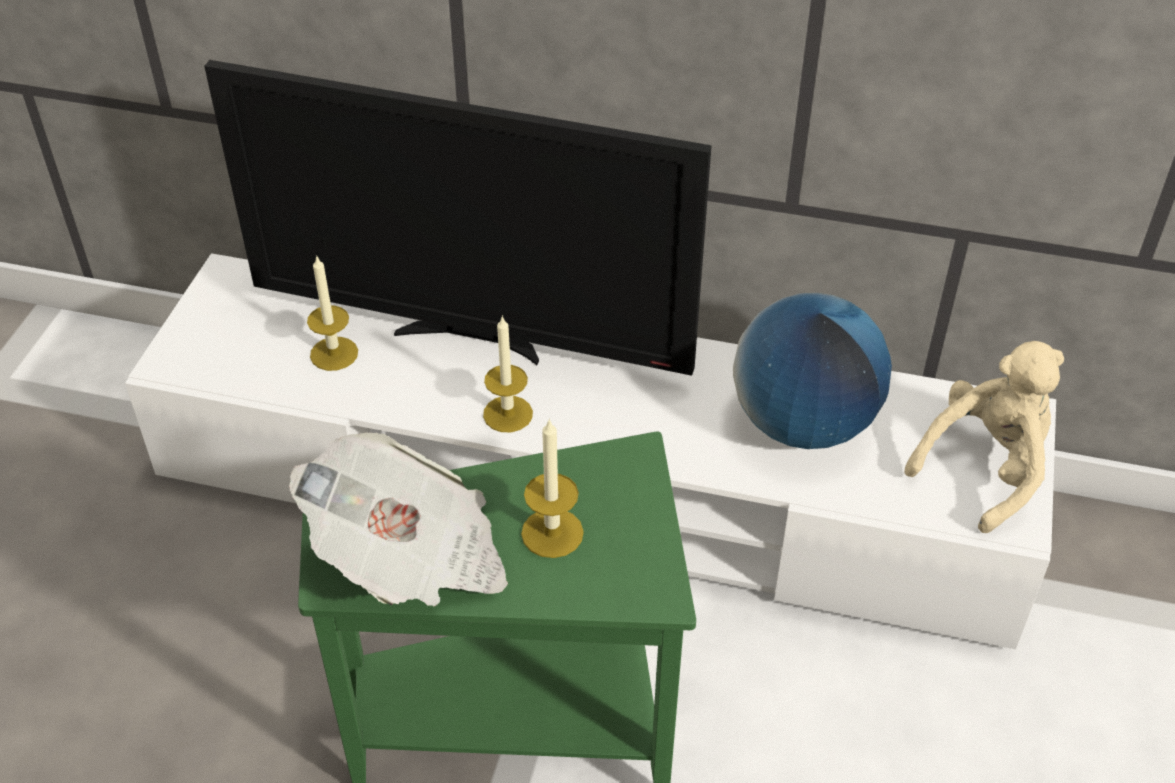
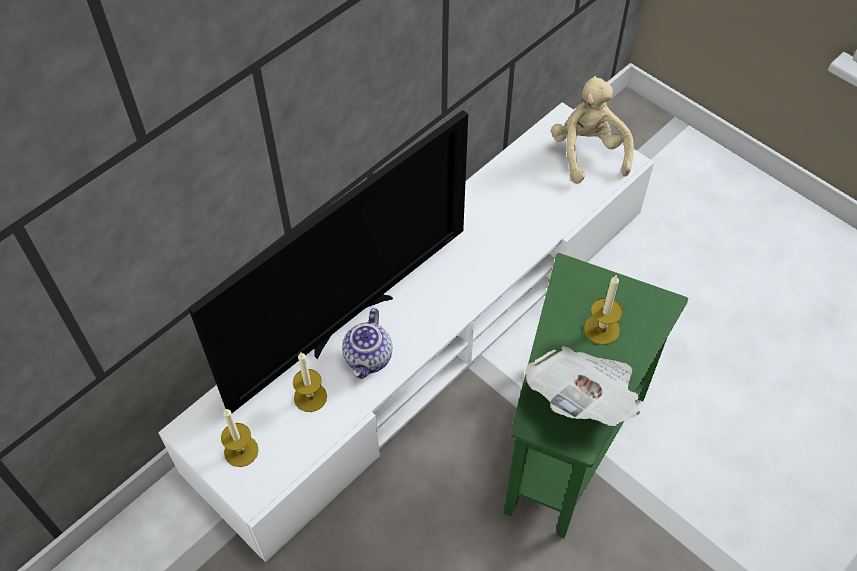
camera: 60 degrees left, 10 degrees up
candle [483,315,533,432] -> candle moved to [221,408,259,467]
globe [733,292,892,449] -> none
none -> teapot [342,308,392,379]

